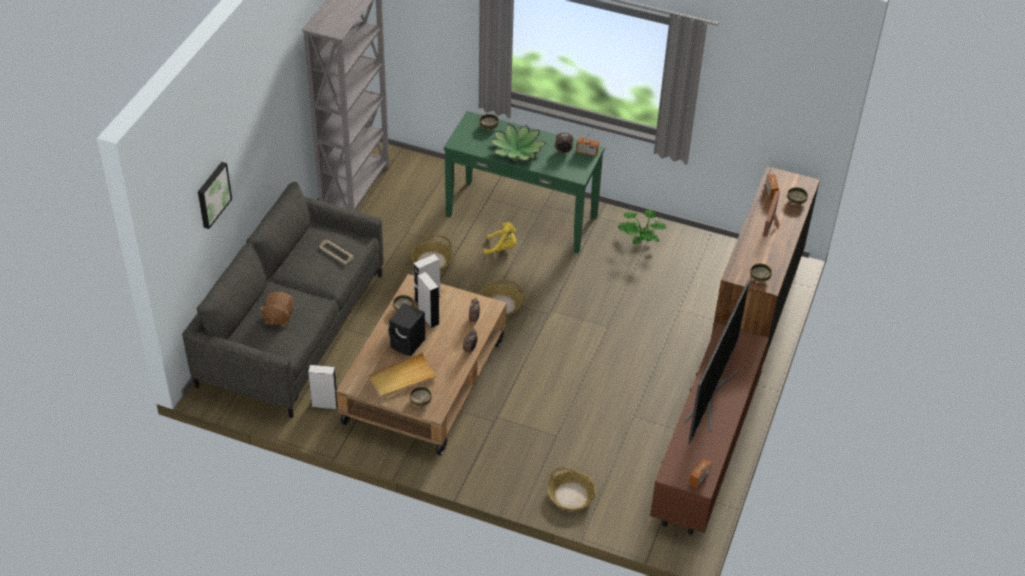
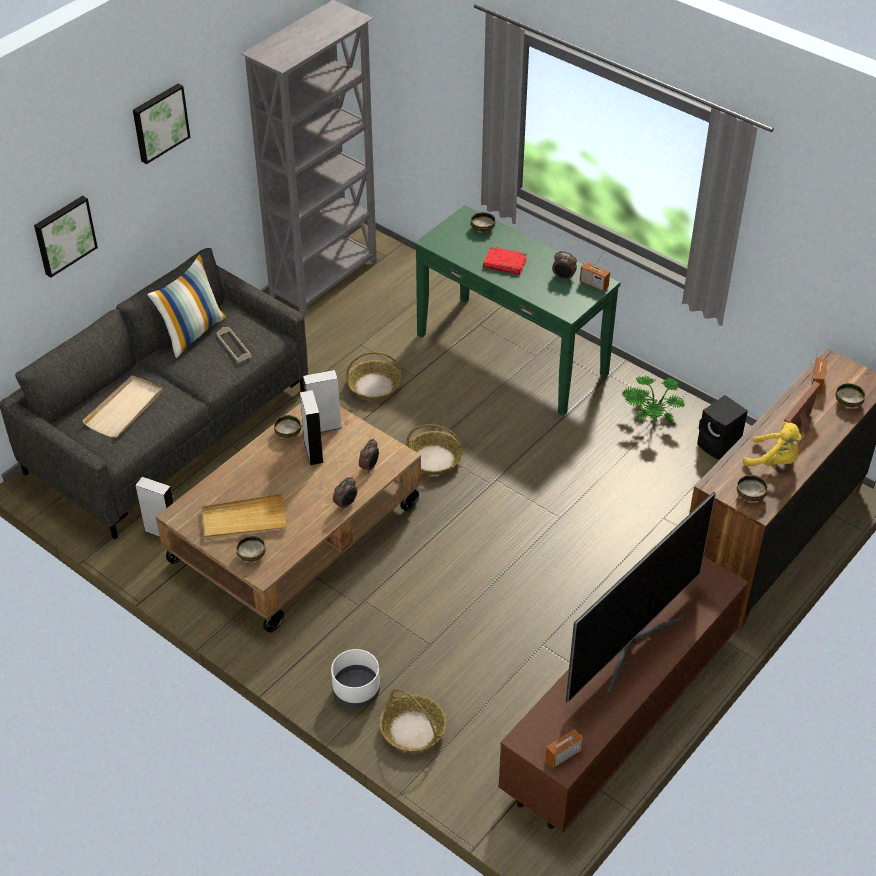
camera: 20 degrees right, 0 degrees up
brown plush toy [259,292,294,327] -> beige tray [82,375,163,438]
black speaker [388,303,425,356] -> black speaker moved to [697,395,748,460]
yellow plush toy [484,222,516,255] -> yellow plush toy moved to [743,422,802,466]
potted plant [490,124,546,163] -> red book [483,247,527,275]
none -> picture [133,84,190,164]
none -> pillow [147,254,226,358]
none -> white planter [331,649,380,708]

